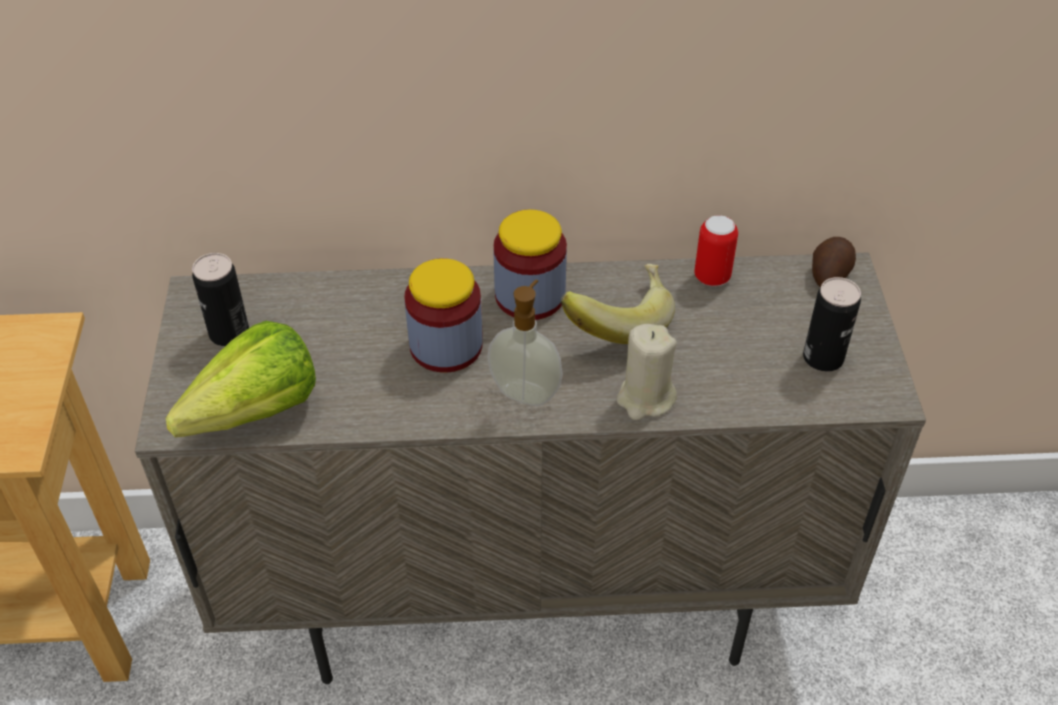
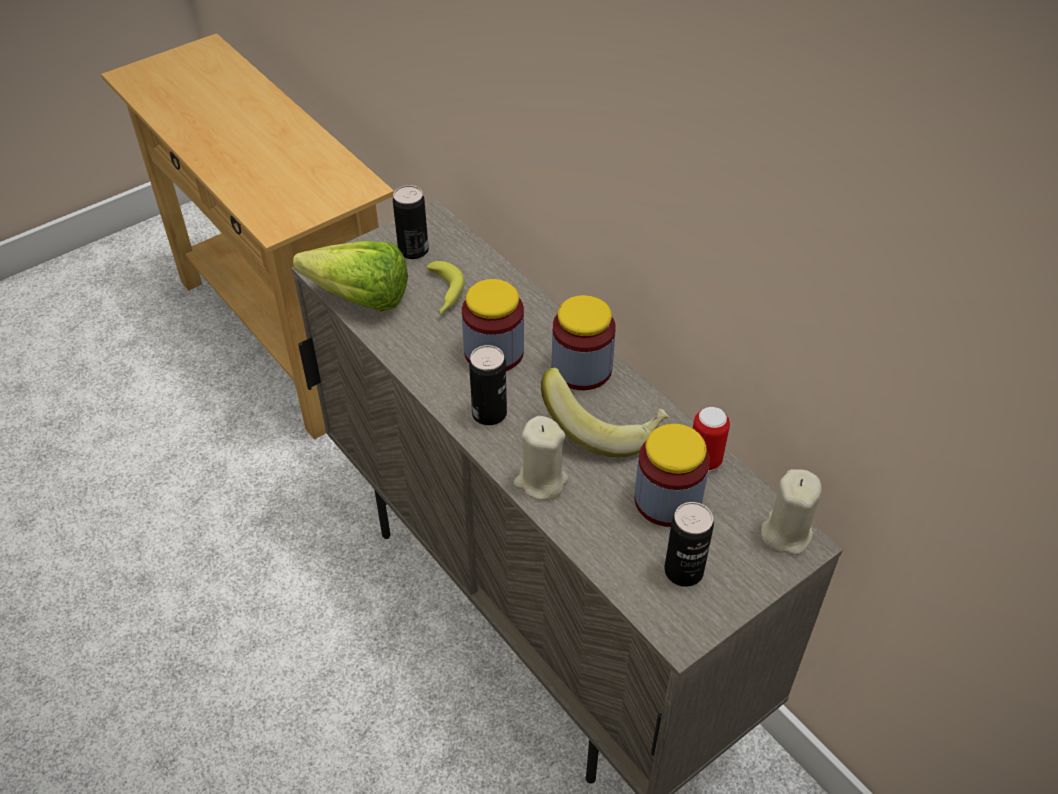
camera: 55 degrees right, 0 degrees up
soap dispenser [487,280,563,406] -> can [469,345,507,425]
potato [812,237,856,287] -> beige candle [761,469,822,555]
none -> banana [426,261,465,314]
none -> jar [635,424,710,527]

